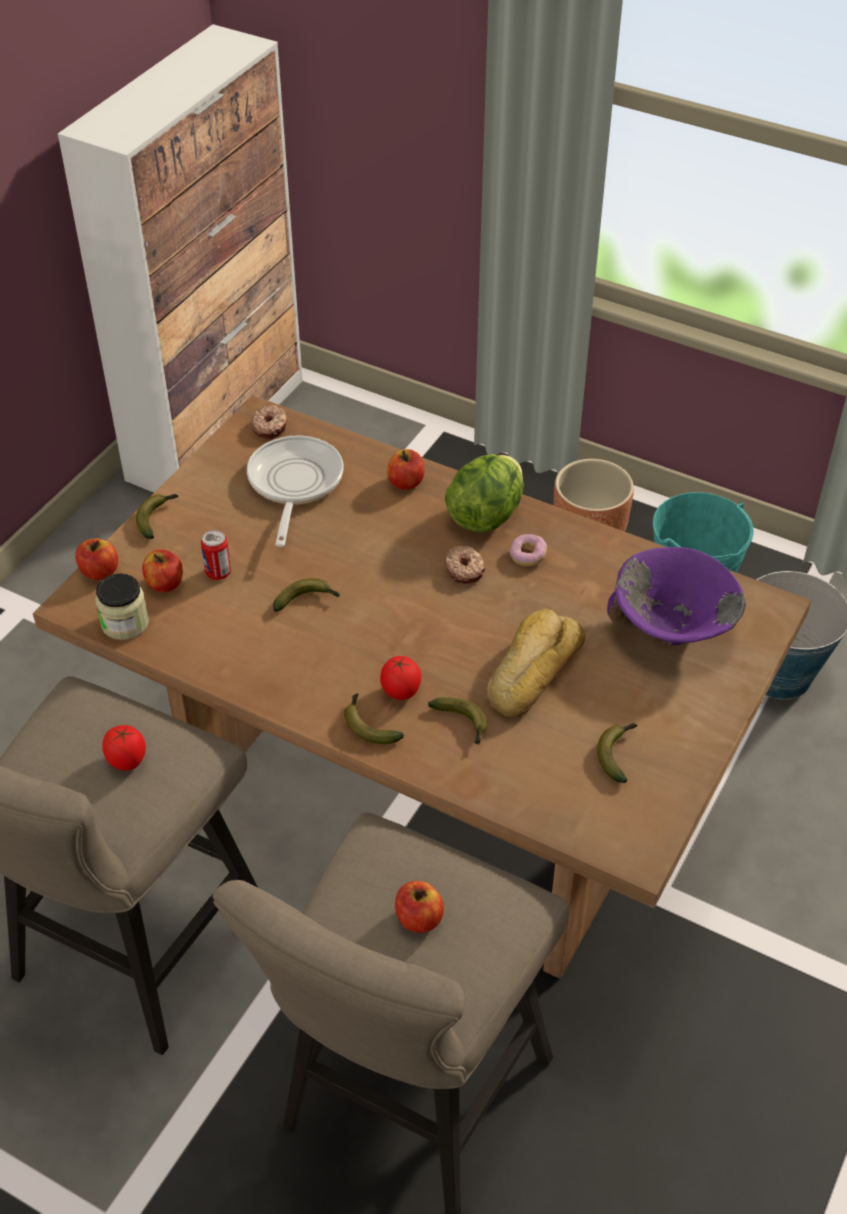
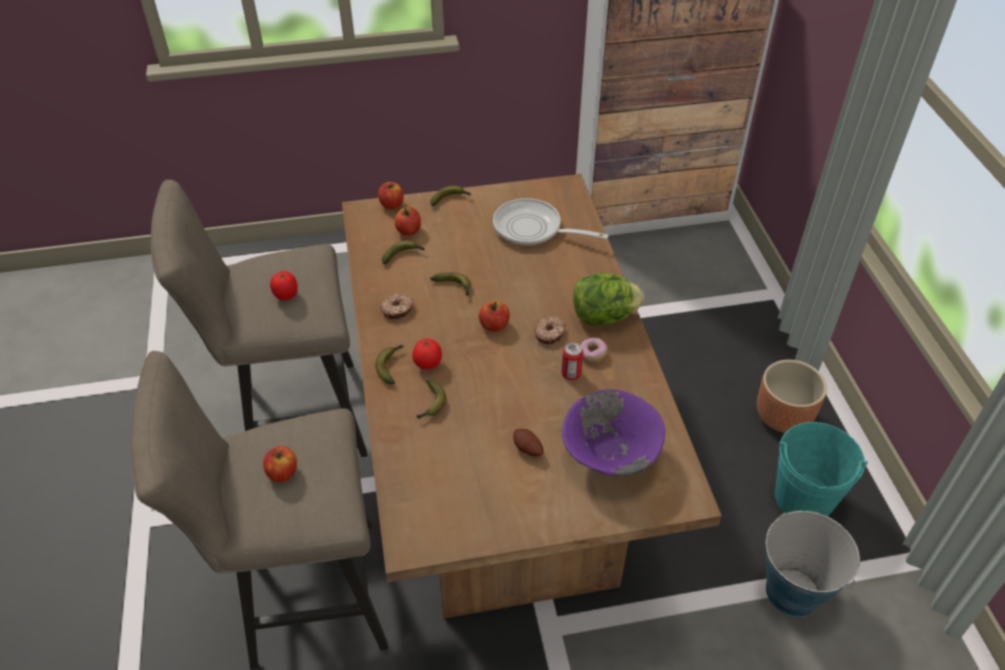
camera: 50 degrees right, 0 degrees up
jar [95,573,149,640] -> none
can [201,530,231,580] -> can moved to [562,343,583,380]
frying pan [247,436,343,547] -> frying pan turned 120 degrees counterclockwise [493,198,609,245]
donut [251,405,287,439] -> donut moved to [380,294,414,319]
apple [387,449,425,490] -> apple moved to [479,301,510,332]
bread [487,609,585,718] -> none
banana [597,723,637,783] -> banana moved to [382,240,425,264]
none -> potato [513,429,544,457]

